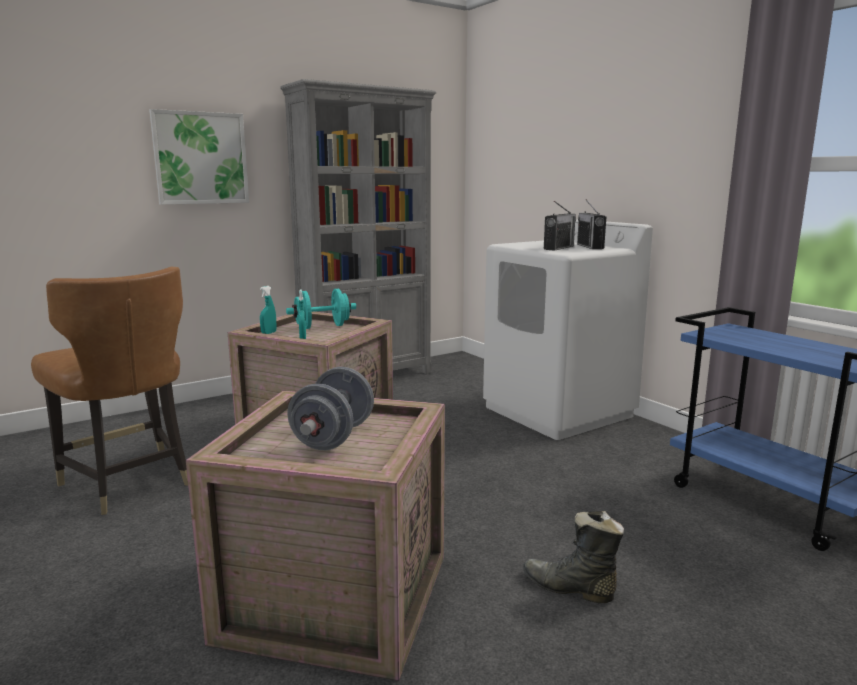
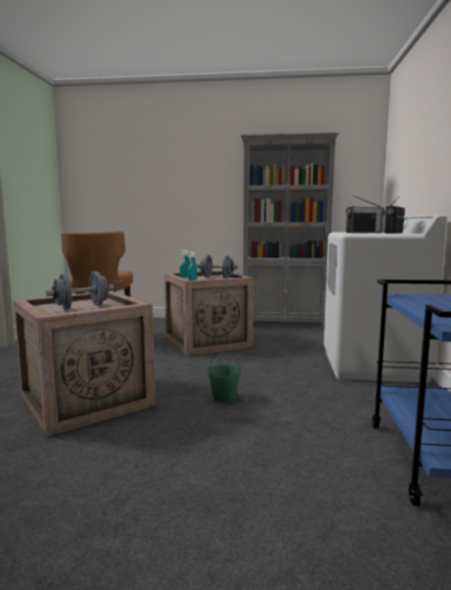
camera: 40 degrees right, 5 degrees down
picture [149,109,249,205] -> none
turquoise dumbbell [286,289,356,329] -> grey dumbbell [197,255,238,278]
black boot [523,511,624,604] -> none
none -> green bucket [207,350,241,402]

